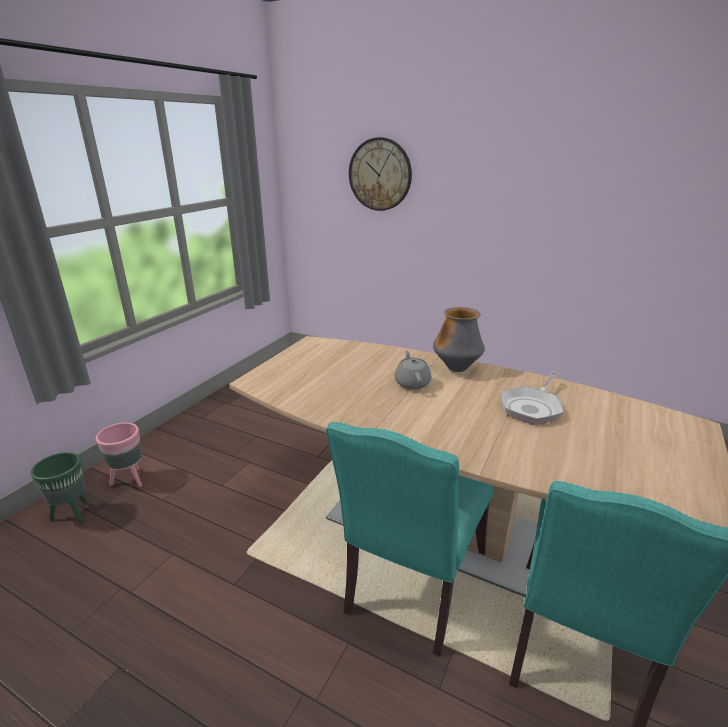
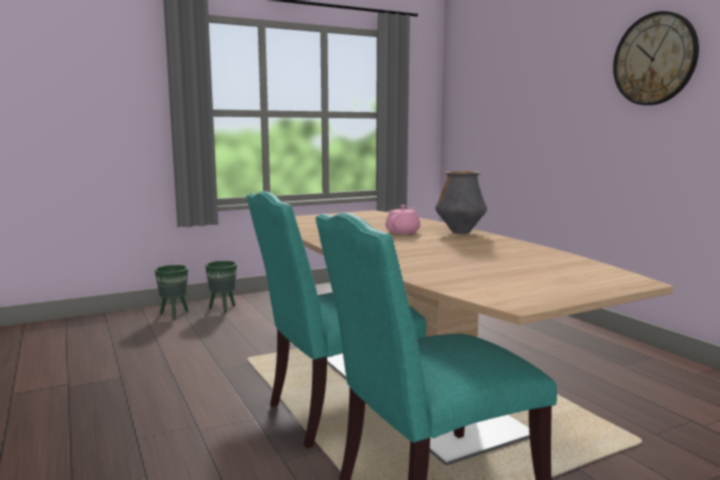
camera: 35 degrees right, 15 degrees down
pink planter [96,423,142,487] -> green planter [205,261,237,313]
wall clock [349,137,412,211] -> wall clock moved to [613,11,699,105]
grey teapot [394,350,432,390] -> pink teapot [385,205,420,234]
frying pan [501,371,564,425] -> none

